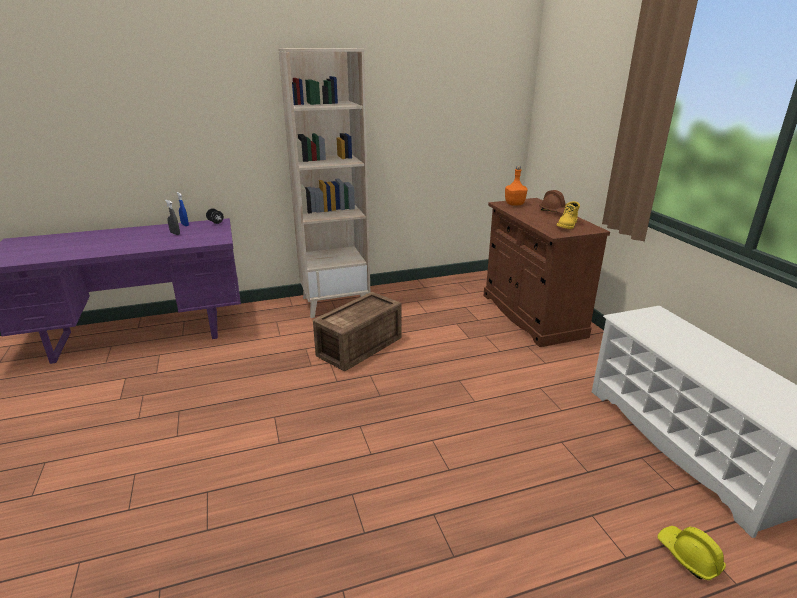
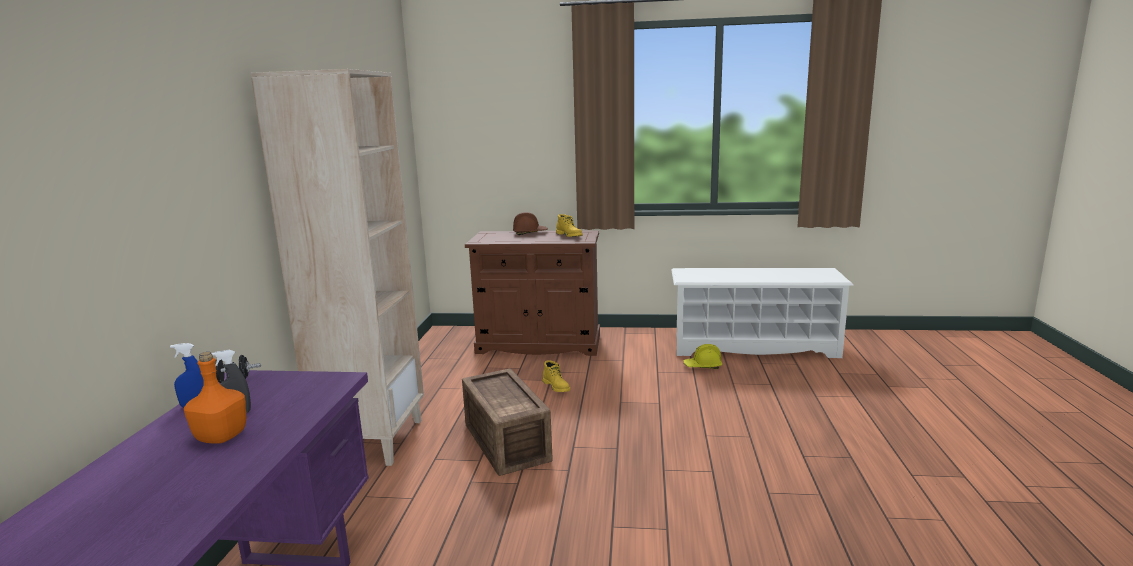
camera: 65 degrees left, 10 degrees down
orange bottle [505,166,527,206] -> orange bottle moved to [184,352,246,444]
yellow hard hat [657,526,726,580] -> yellow hard hat moved to [683,344,723,369]
none -> yellow boot [542,360,570,392]

